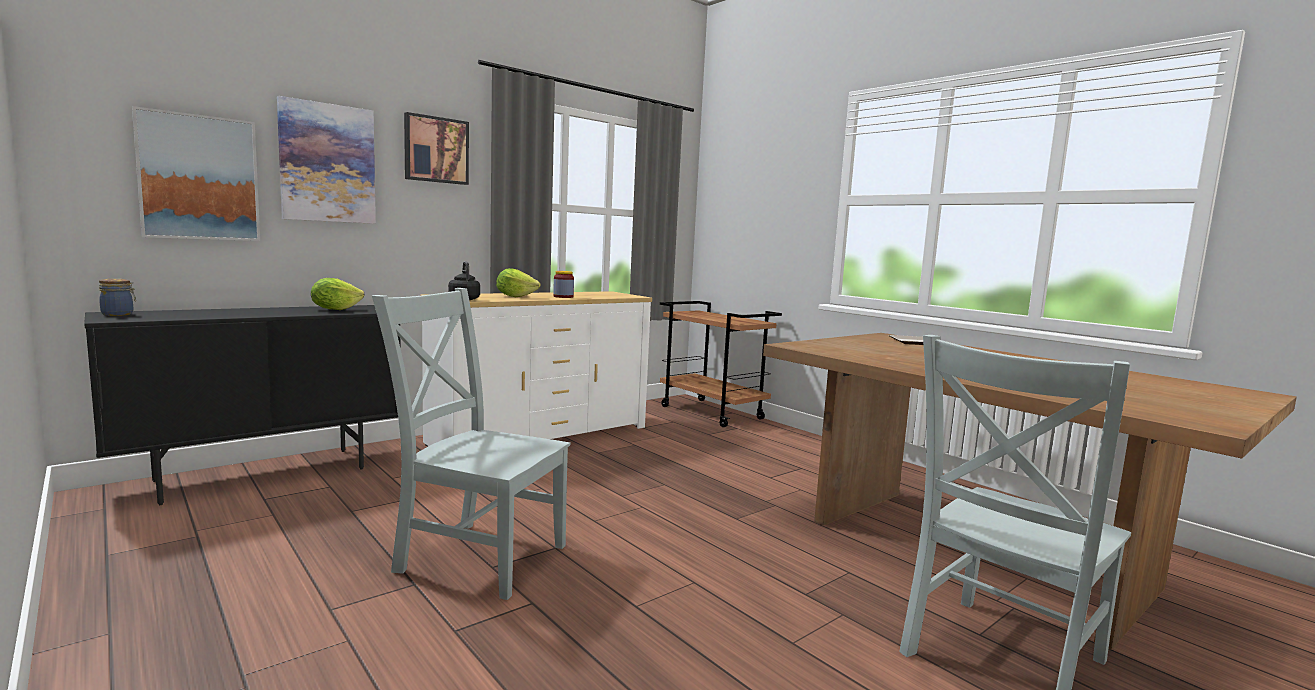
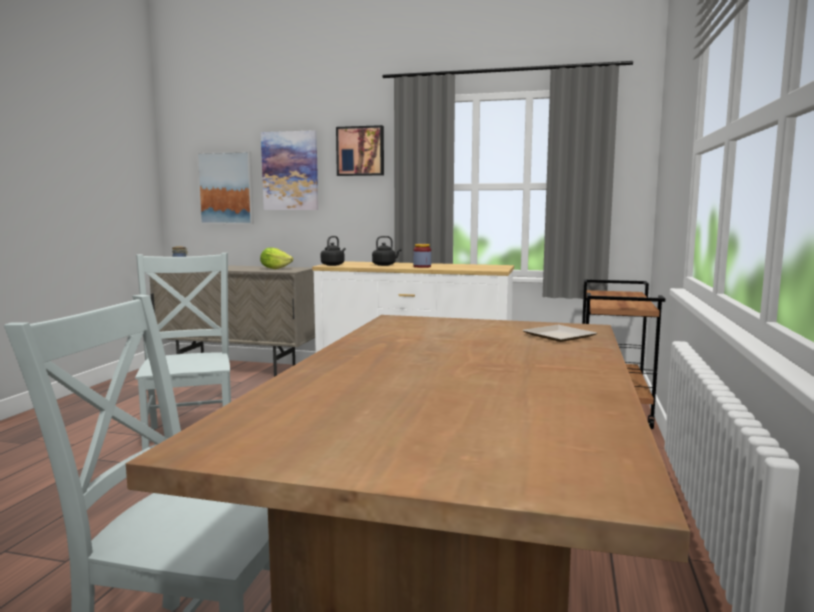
camera: 55 degrees right, 0 degrees up
black cabinet [84,305,401,505] -> beige cabinet [150,265,315,377]
lettuce [496,268,541,297] -> black kettle [372,236,402,266]

